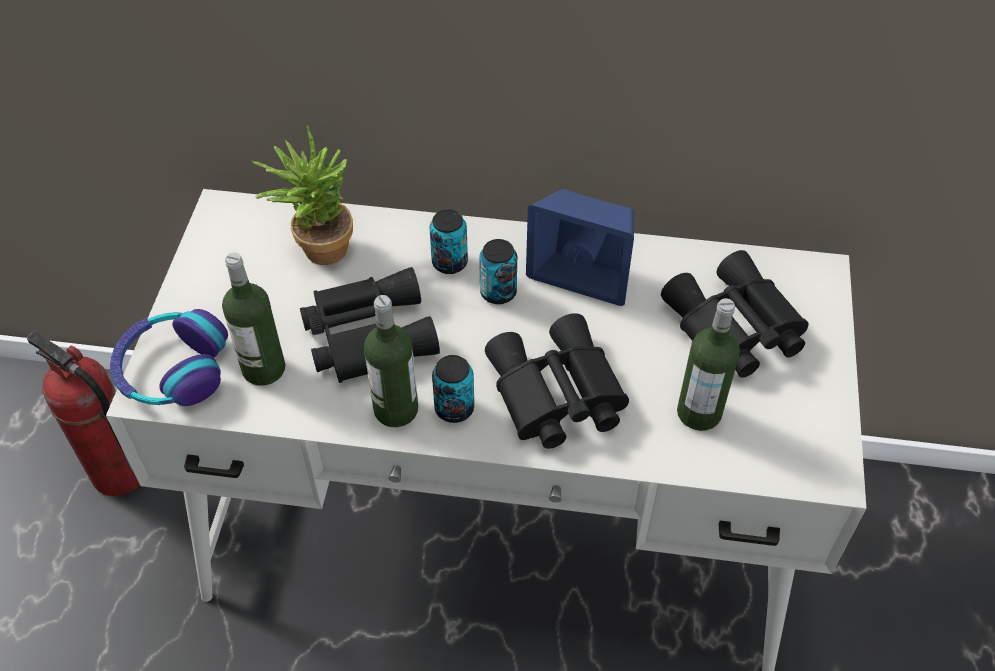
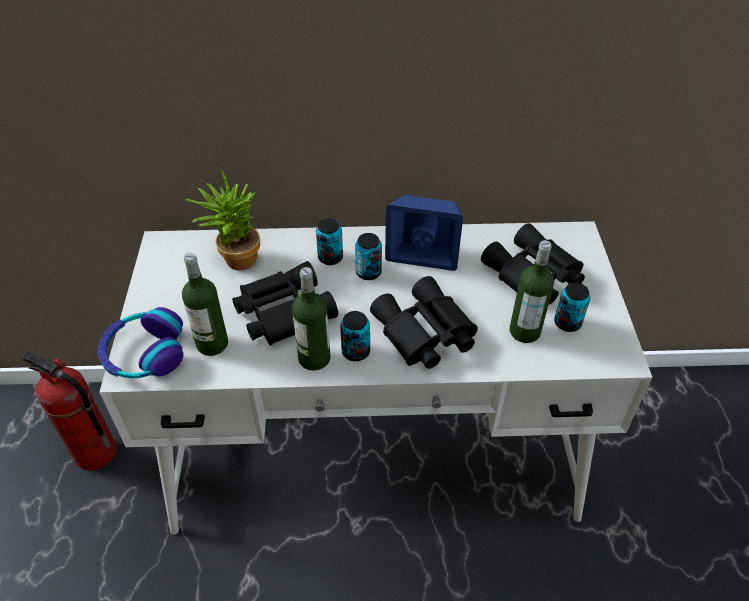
camera: 10 degrees left, 5 degrees down
none -> can [554,283,590,332]

